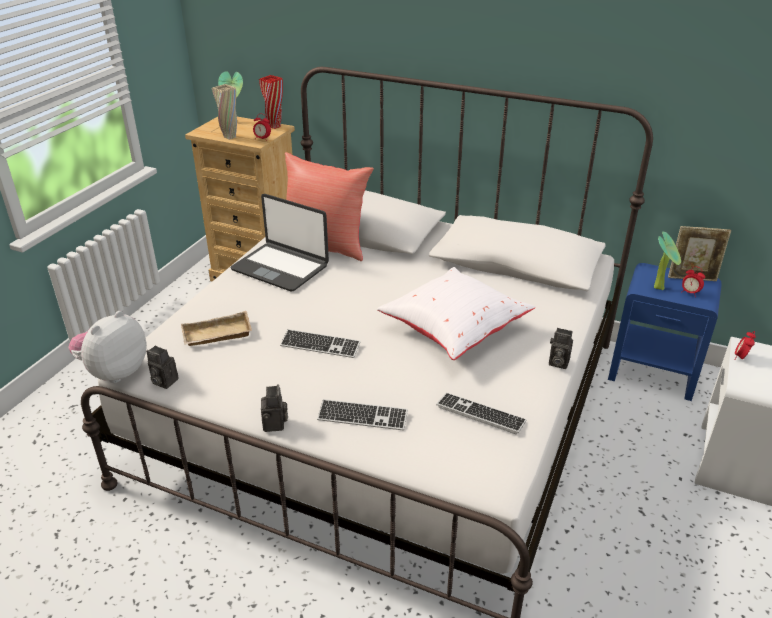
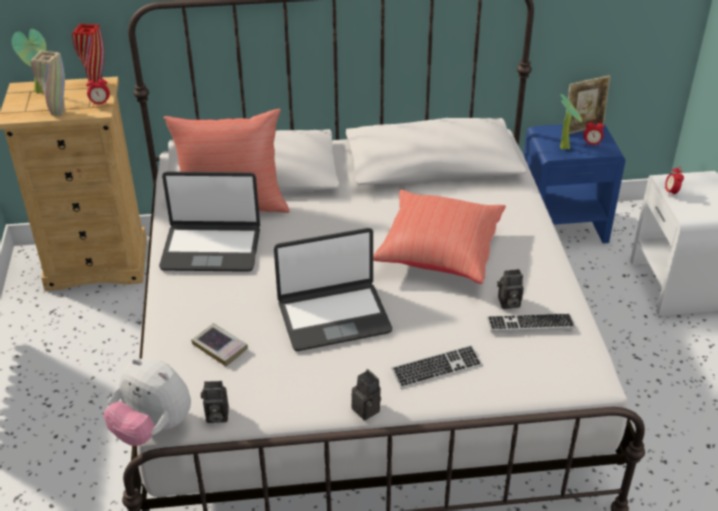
camera: 30 degrees left, 5 degrees up
plush toy [68,311,147,383] -> plush toy turned 60 degrees counterclockwise [104,358,191,446]
beige tray [181,311,252,346] -> book [191,323,248,366]
keyboard [280,329,361,358] -> laptop [274,228,392,351]
white pillow [377,267,535,360] -> red pillow [373,189,506,284]
camera [549,328,573,369] -> camera moved to [497,269,524,309]

